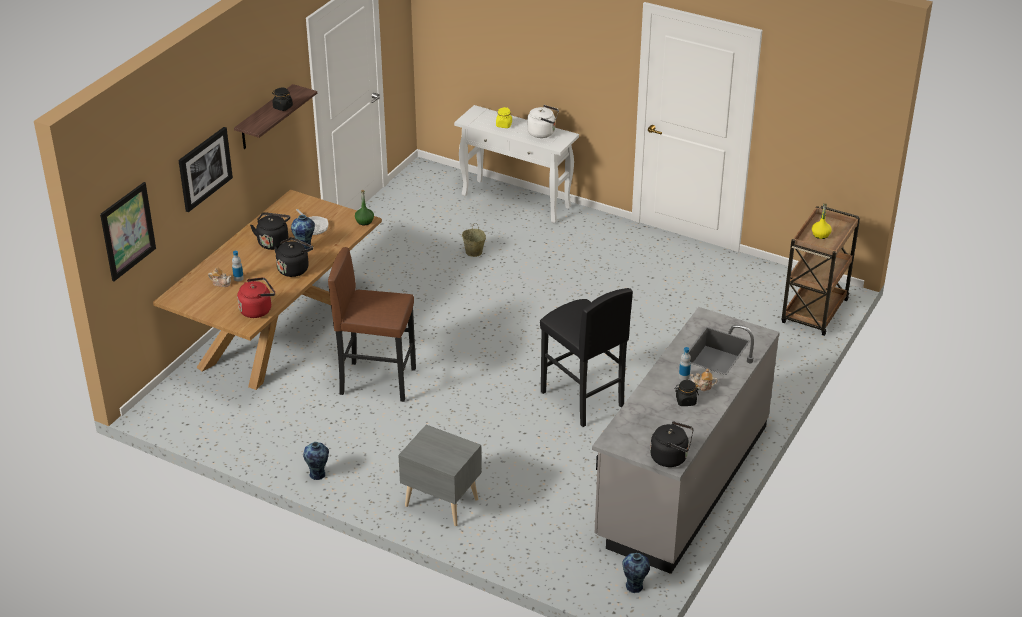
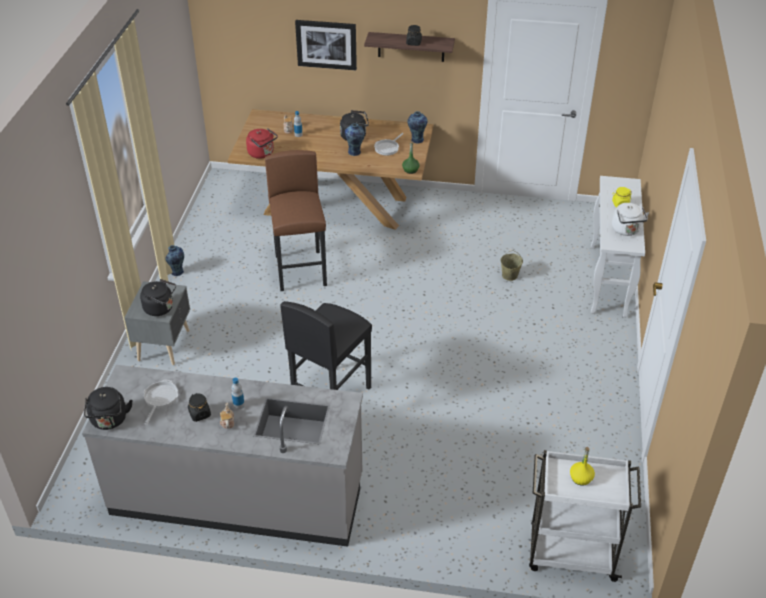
camera: 70 degrees right, 5 degrees up
picture [100,182,156,282] -> none
black kettle [274,237,313,277] -> black kettle moved to [140,279,176,316]
vase [622,553,650,593] -> vase moved to [407,111,428,144]
brown cart [781,206,860,336] -> white cart [529,450,641,582]
none -> frying pan [144,379,178,425]

